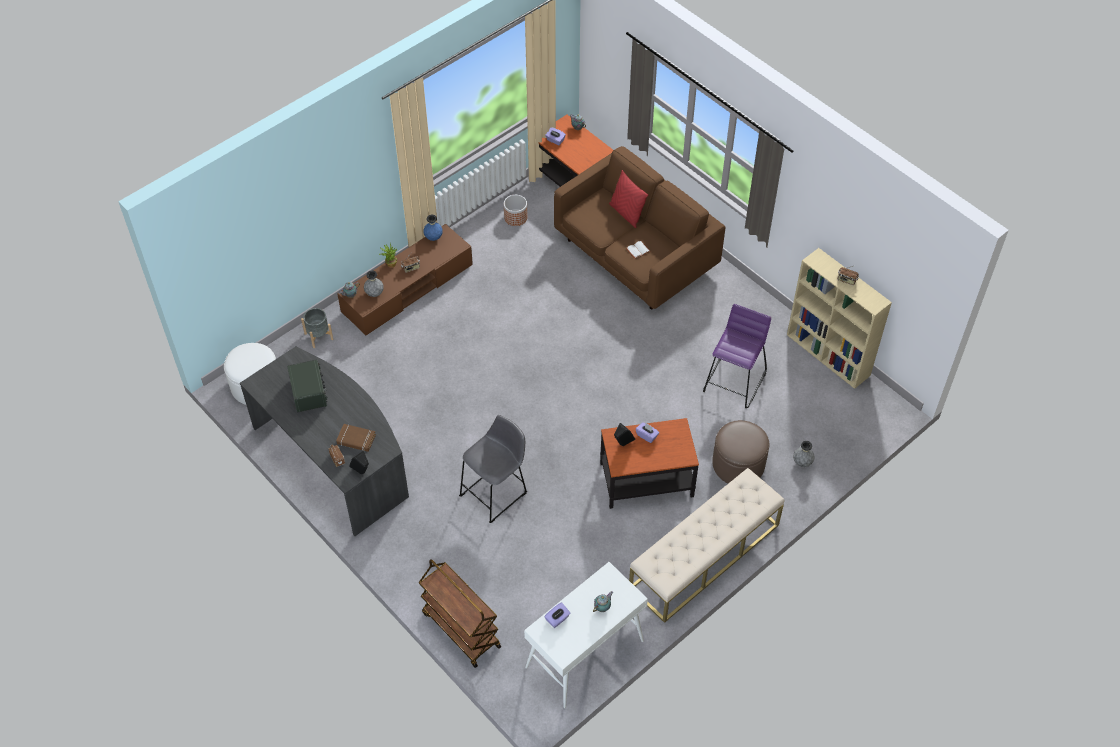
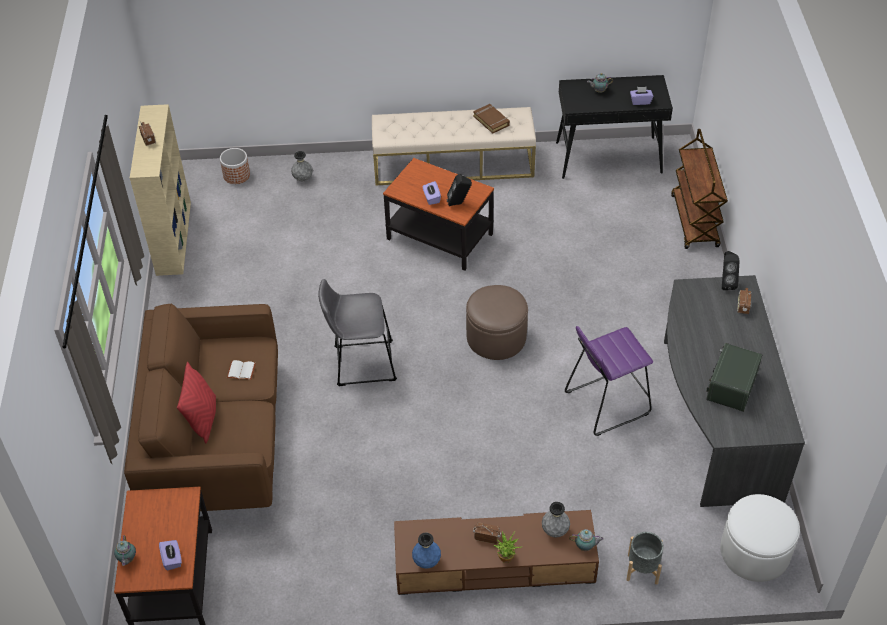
camera: 140 degrees left, 5 degrees down
brown book [336,424,376,452] -> brown book moved to [473,104,510,133]
grey stool [459,415,527,523] -> grey stool moved to [318,279,397,386]
planter [504,195,528,226] -> planter moved to [220,148,250,184]
white console table [524,562,648,708] -> black console table [556,75,673,179]
purple stool [703,304,771,408] -> purple stool moved to [565,326,653,436]
brown ottoman [712,420,769,484] -> brown ottoman moved to [466,285,528,360]

